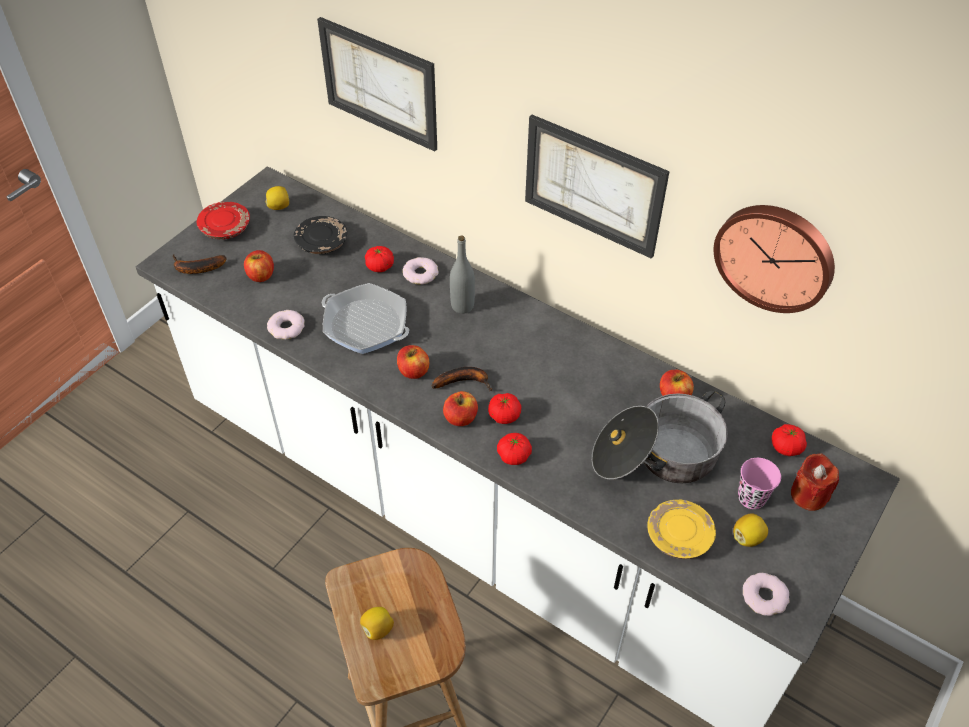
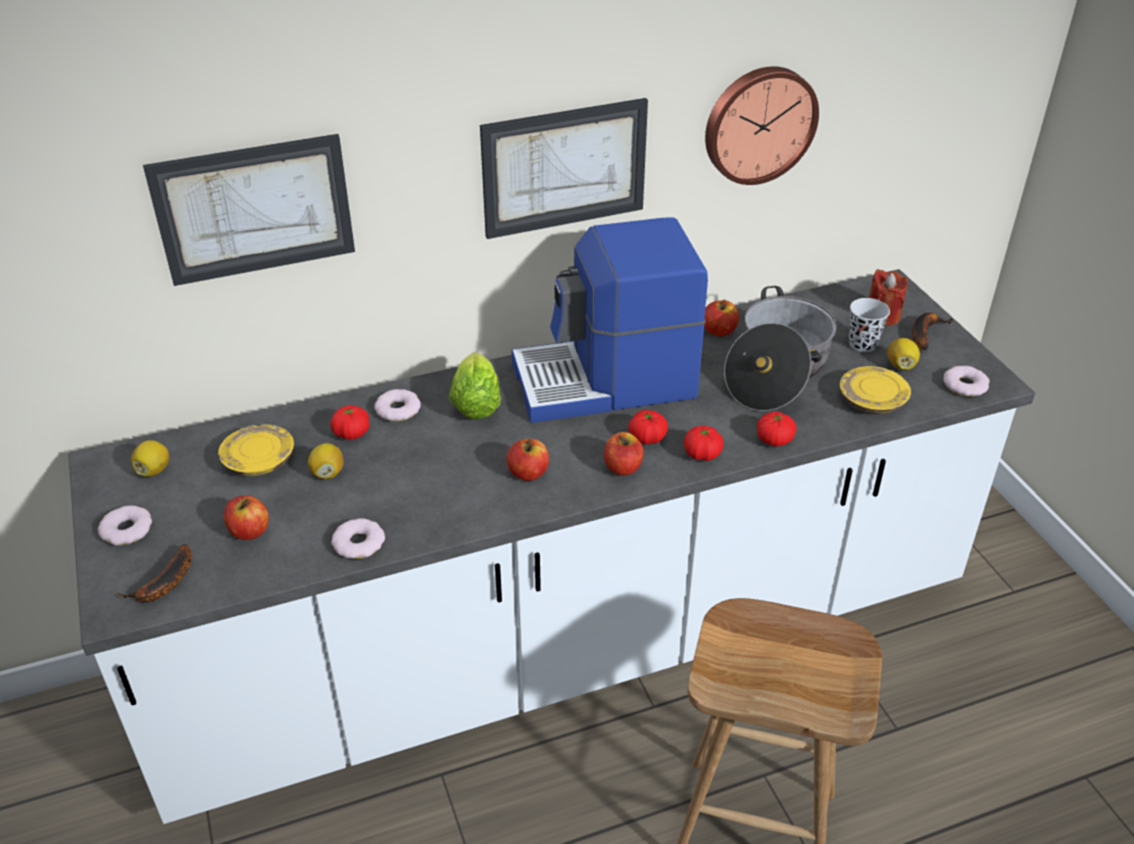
camera: 55 degrees left, 10 degrees down
red plate [197,202,250,239] -> donut [98,506,152,546]
black plate [294,216,347,254] -> yellow plate [218,424,294,476]
frying pan [322,283,409,354] -> none
lemon [360,607,394,640] -> lemon moved to [308,443,343,479]
banana [432,367,492,392] -> banana moved to [912,312,954,350]
grey bottle [450,235,475,314] -> lettuce [450,352,501,419]
pink cup [738,458,781,509] -> black cup [849,298,890,352]
tomato [772,424,807,456] -> tomato moved to [757,412,796,446]
none -> coffee machine [512,217,708,423]

